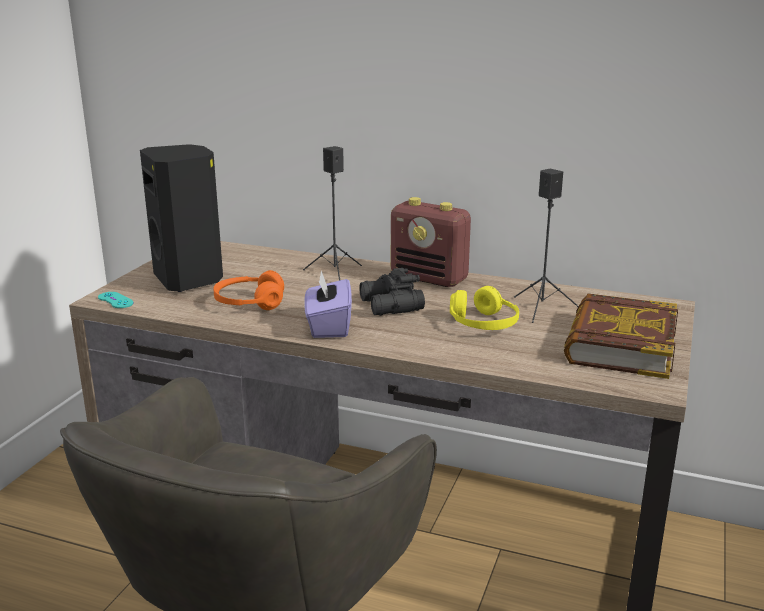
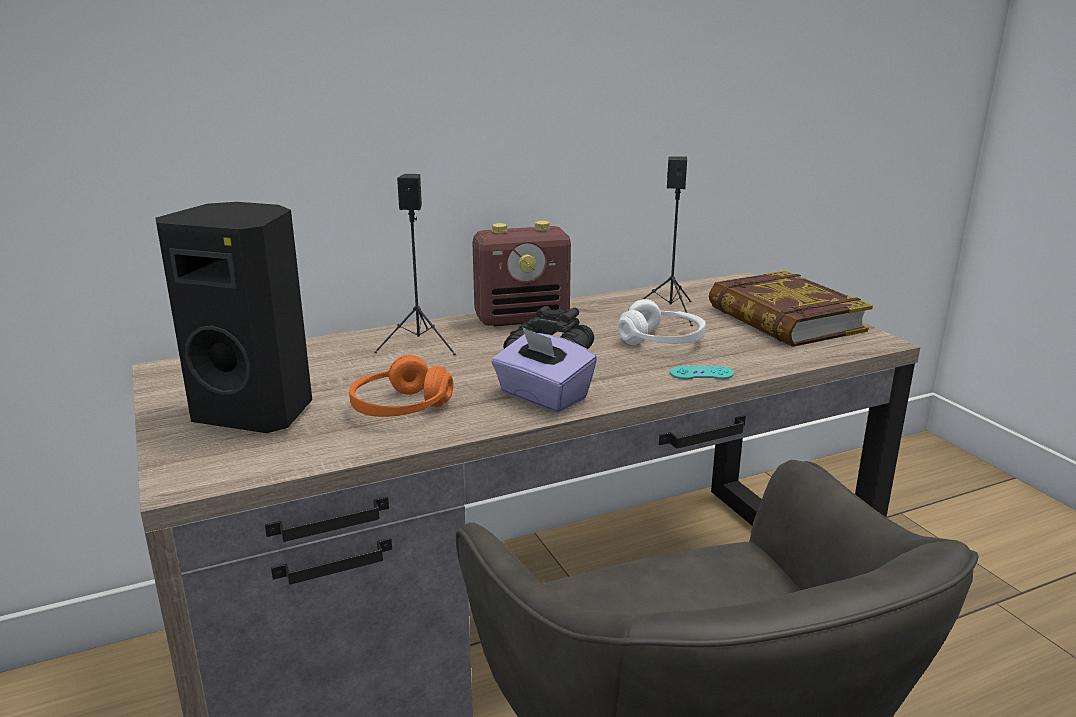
camera: 45 degrees left, 0 degrees up
turquoise game controller [98,292,134,308] -> turquoise game controller moved to [670,366,734,379]
yellow headphones [450,286,519,330] -> white headphones [617,299,706,345]

